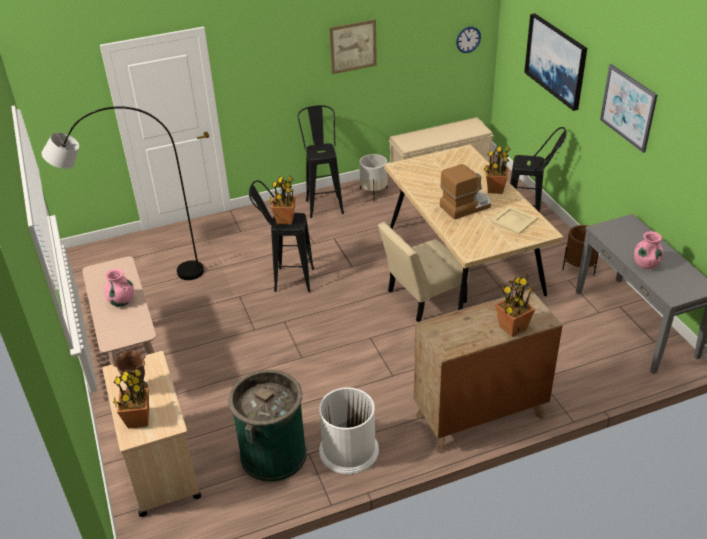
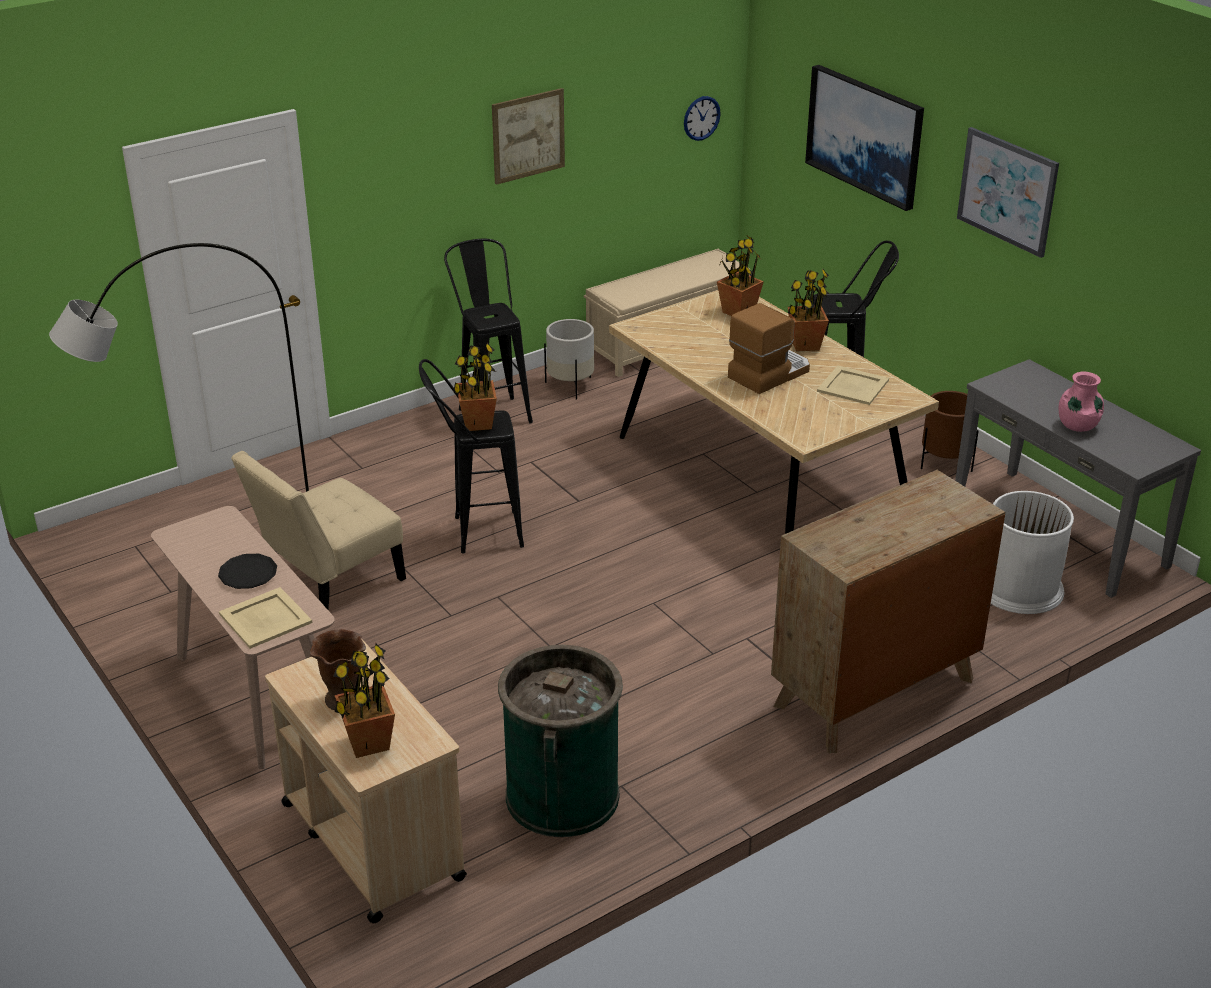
camera: 15 degrees left, 5 degrees down
pink vase [104,269,134,307] -> black plate [218,554,277,589]
white trash can [319,387,379,474] -> white trash can moved to [991,491,1074,614]
beige chair [378,222,469,322] -> beige chair moved to [231,451,406,609]
potted plant [496,272,535,337] -> potted plant moved to [717,236,764,316]
none -> beige tray [219,587,312,649]

